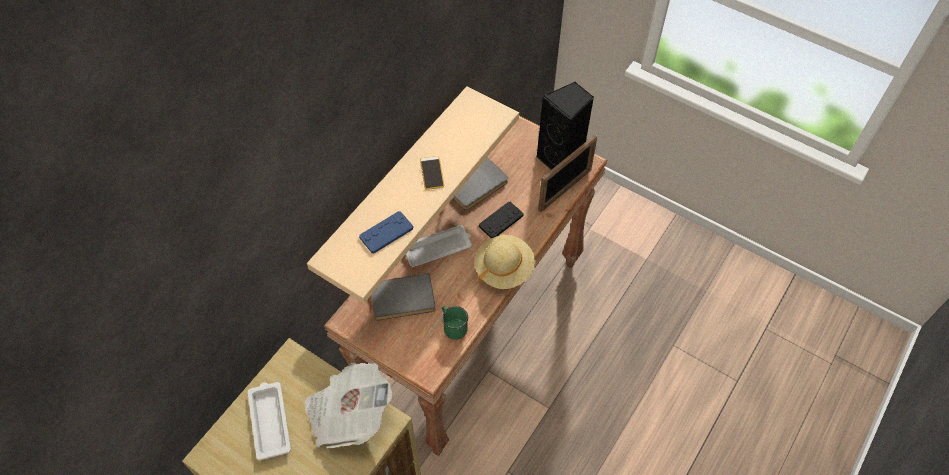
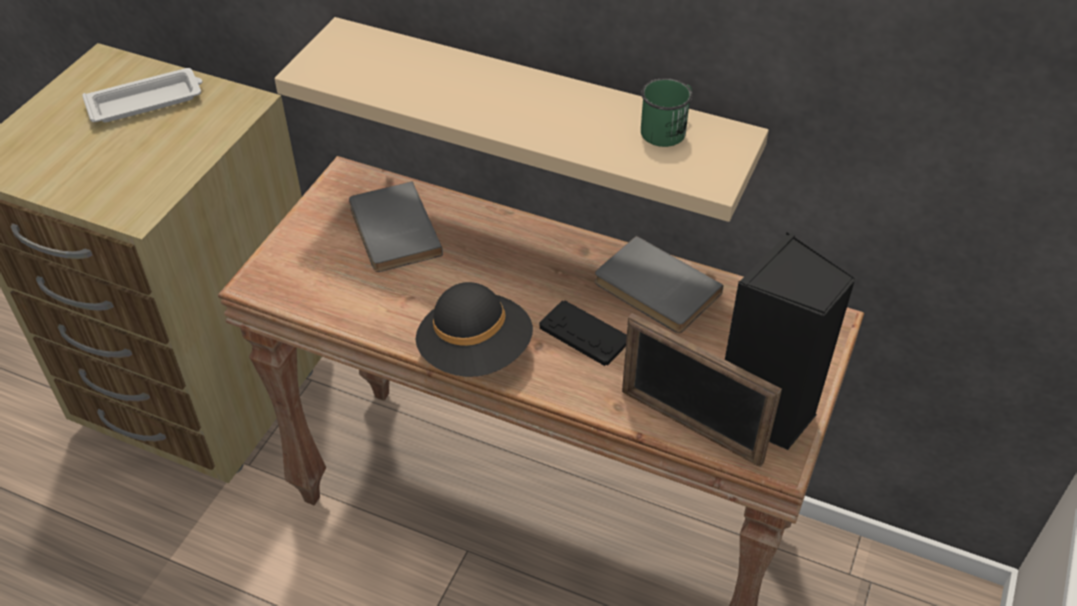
camera: 80 degrees right, 10 degrees down
newspaper [304,363,392,448] -> none
blue game controller [359,211,413,253] -> none
white tray [406,225,472,267] -> none
phone [420,156,444,190] -> none
green mug [442,306,468,340] -> green mug moved to [641,78,692,147]
beige hat [474,235,536,289] -> black hat [416,282,533,377]

